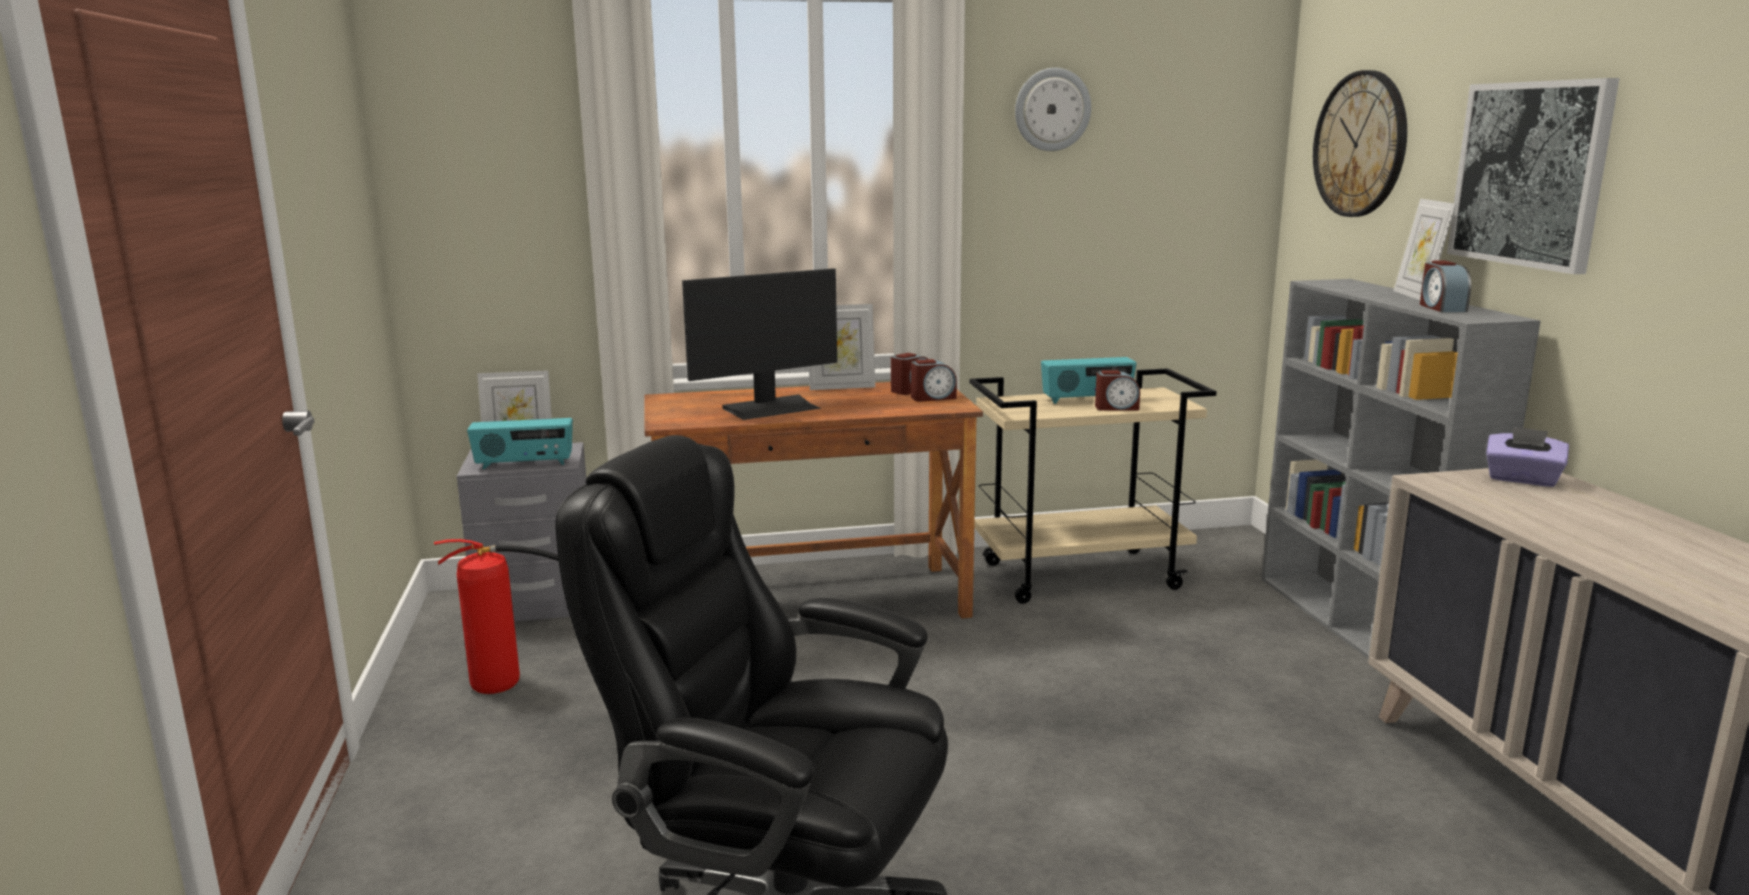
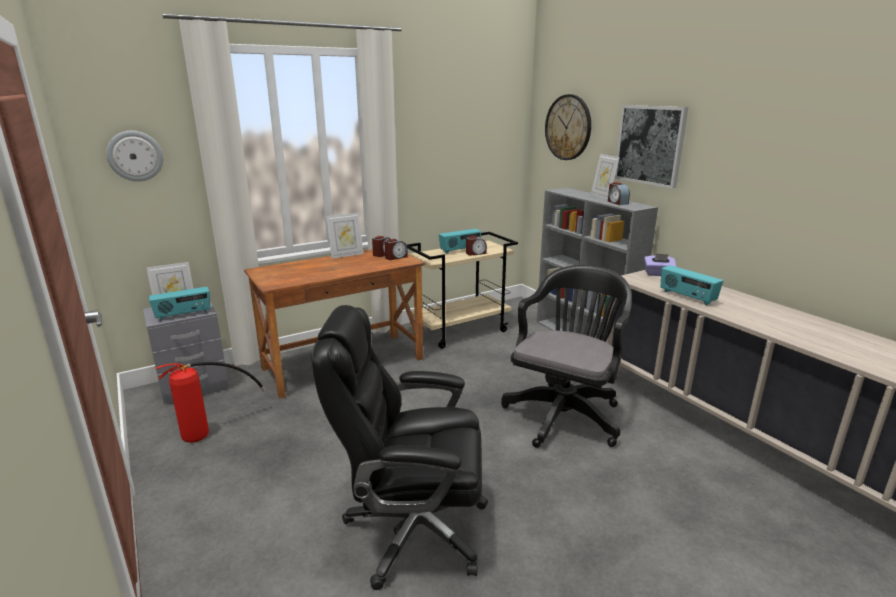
camera: 20 degrees left, 5 degrees up
monitor [682,268,837,420] -> none
wall clock [1015,68,1091,151] -> wall clock moved to [106,131,163,182]
none -> black office chair [501,265,632,448]
none -> radio [661,265,723,305]

